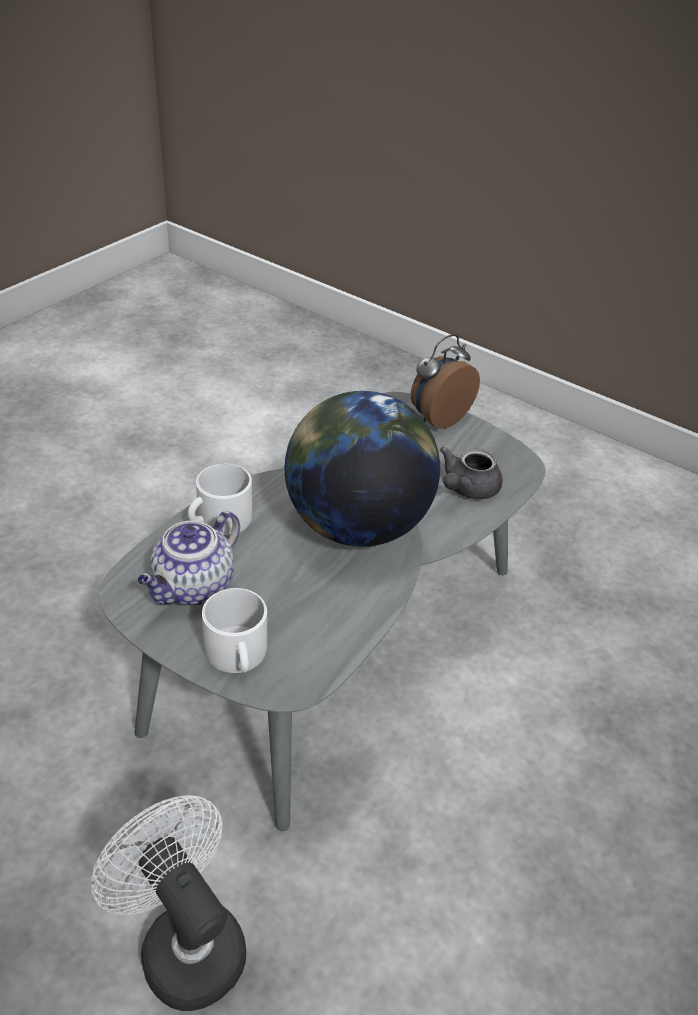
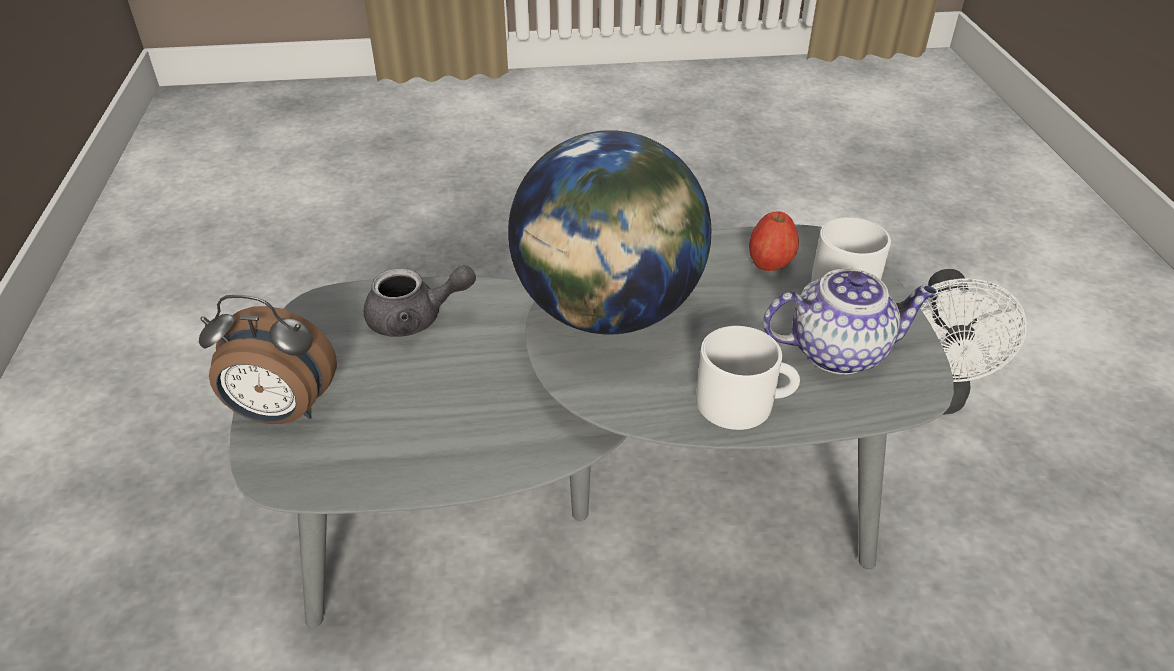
camera: 130 degrees left, 0 degrees up
none -> apple [749,211,799,271]

